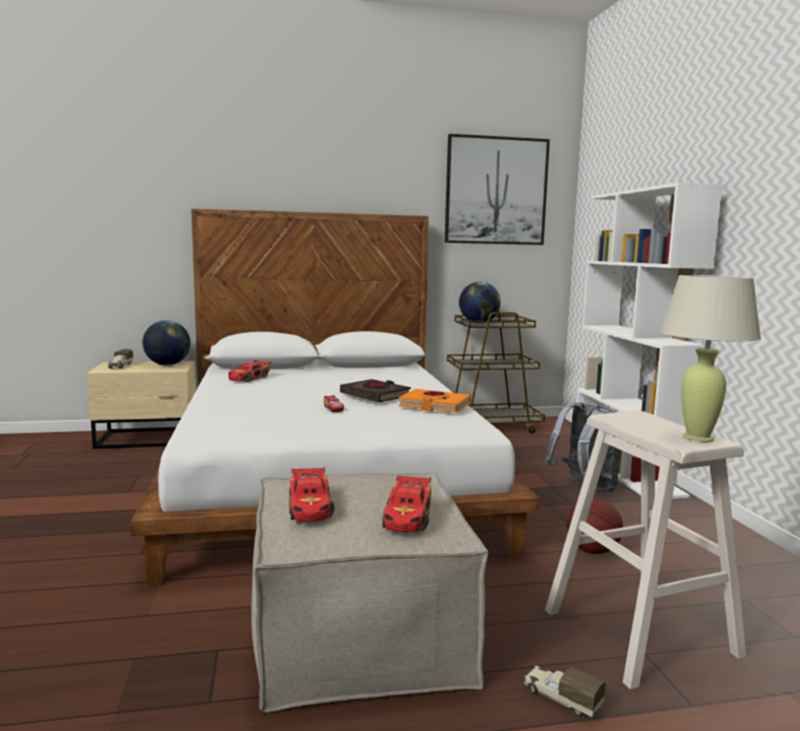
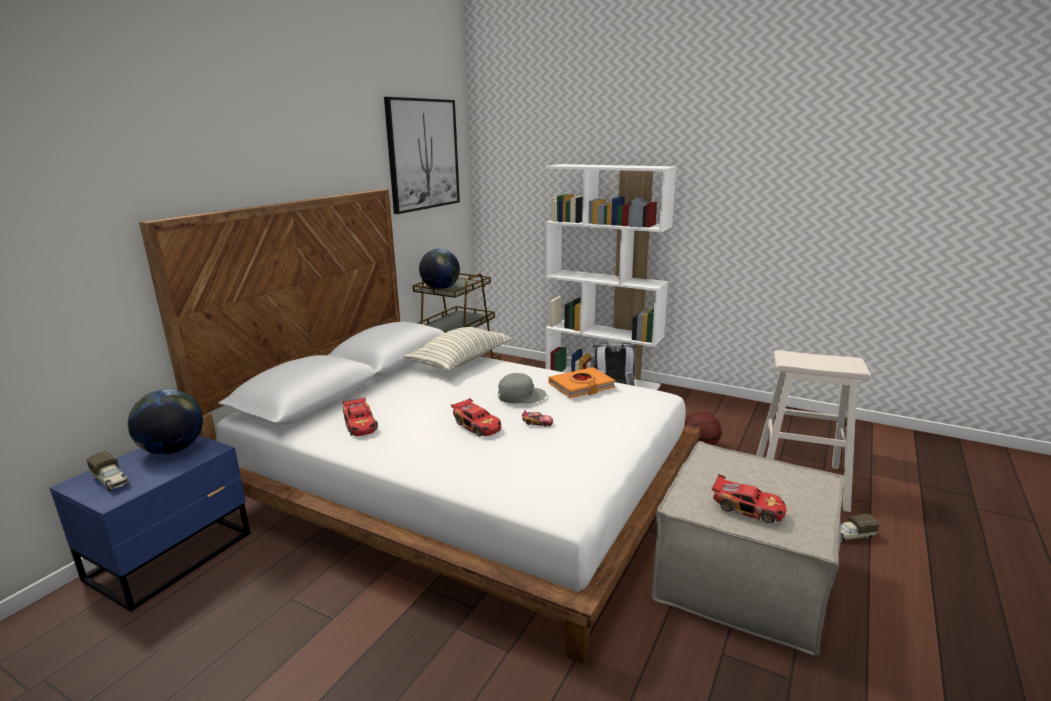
camera: 50 degrees left, 10 degrees up
beige nightstand [87,361,196,449] -> blue nightstand [50,435,250,612]
black book [340,379,411,402] -> grey cap [498,373,546,403]
toy car [382,474,431,532] -> toy car moved to [451,398,501,437]
beige table lamp [660,275,761,442] -> none
none -> pillow [404,327,512,371]

